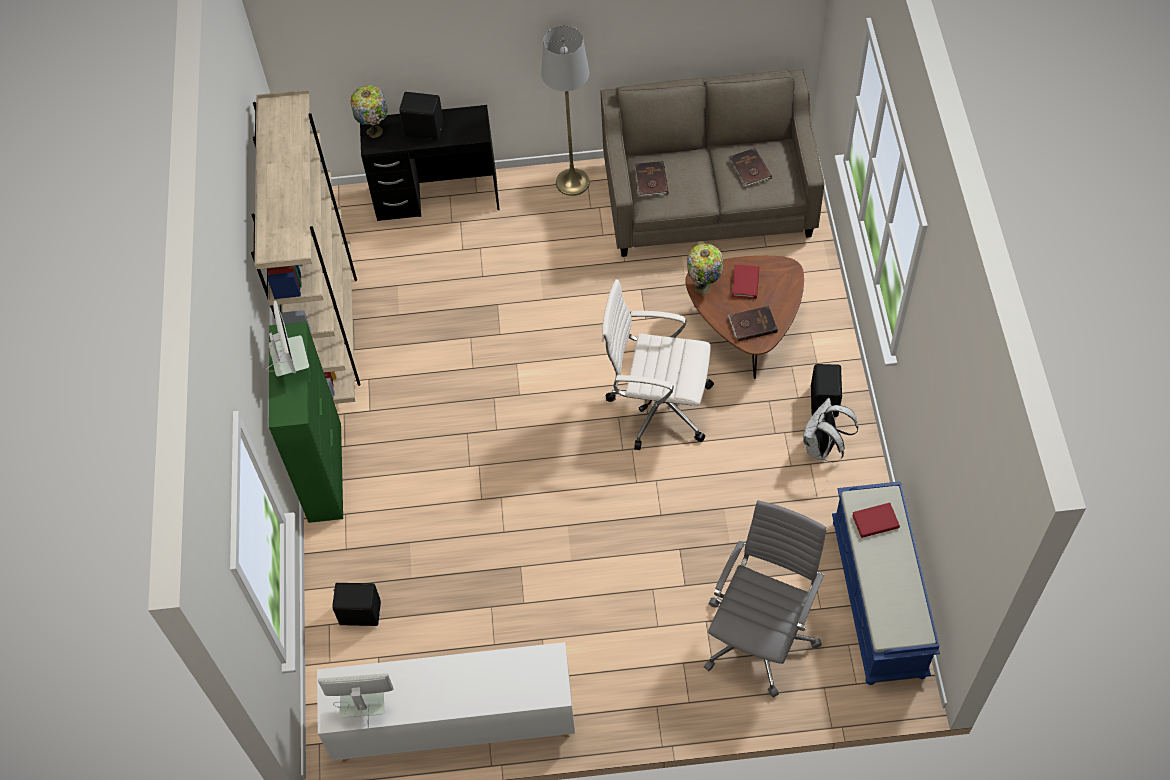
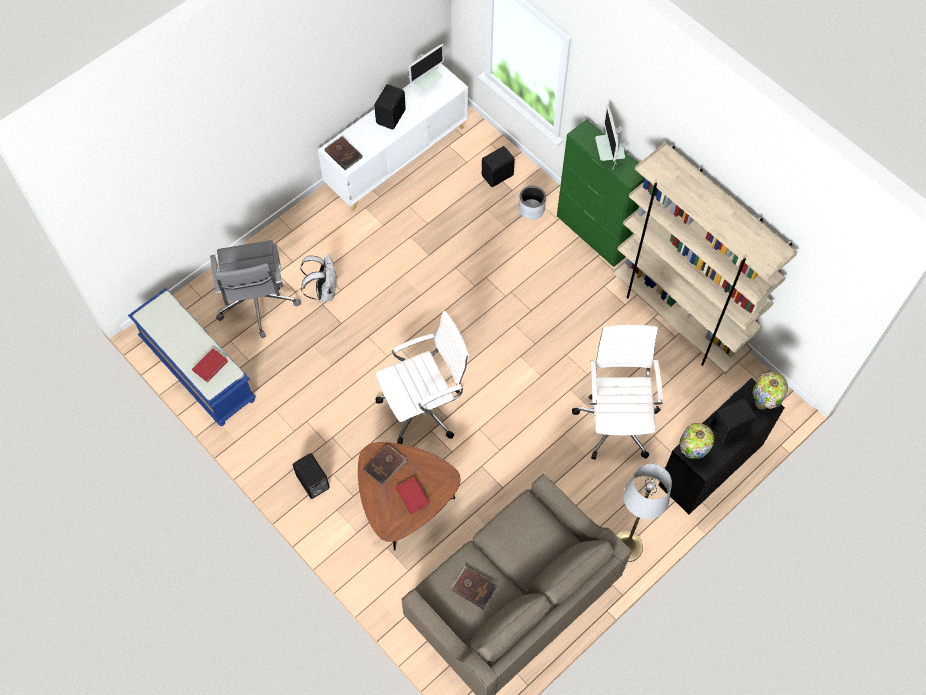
camera: 140 degrees right, 5 degrees up
monitor [266,301,309,376] -> monitor turned 45 degrees clockwise [595,106,627,170]
brown book [635,161,668,197] -> brown book moved to [325,136,363,170]
table lamp [687,244,723,294] -> table lamp moved to [680,423,715,459]
white backpack [803,398,858,462] -> white backpack moved to [300,254,337,302]
none -> black speaker [374,84,406,130]
none -> grey planter [519,185,546,220]
none -> white office chair [572,325,663,460]

